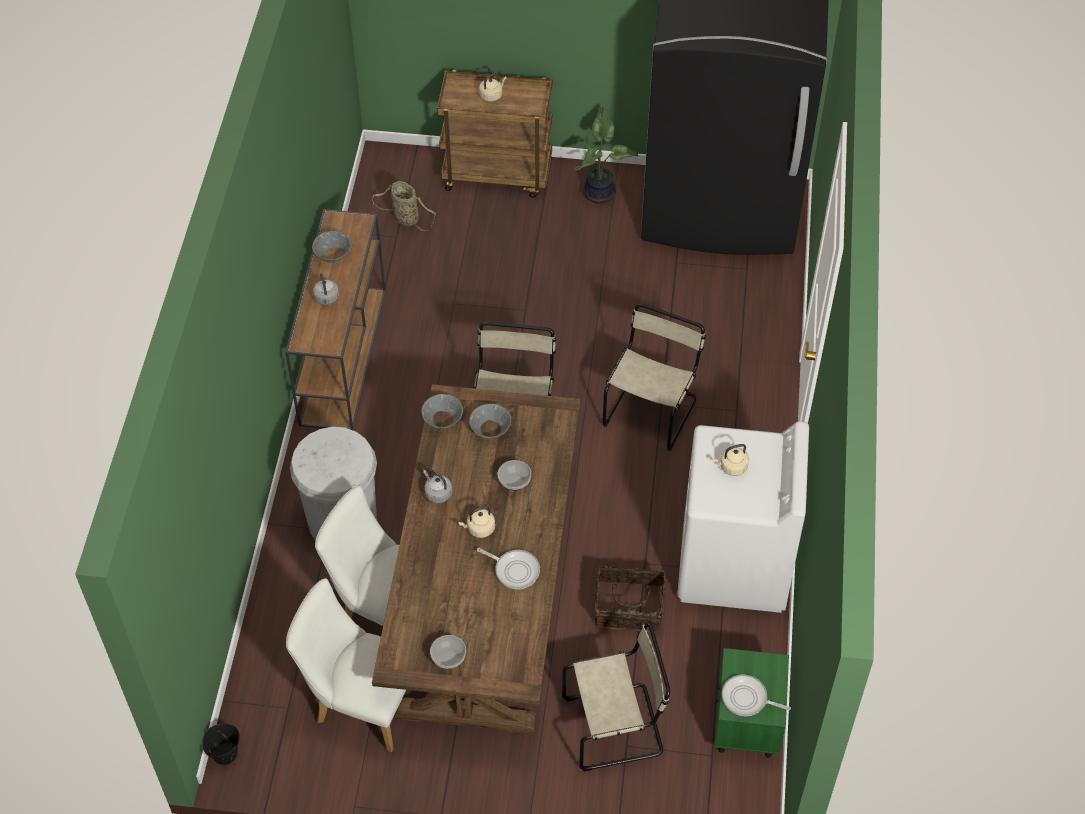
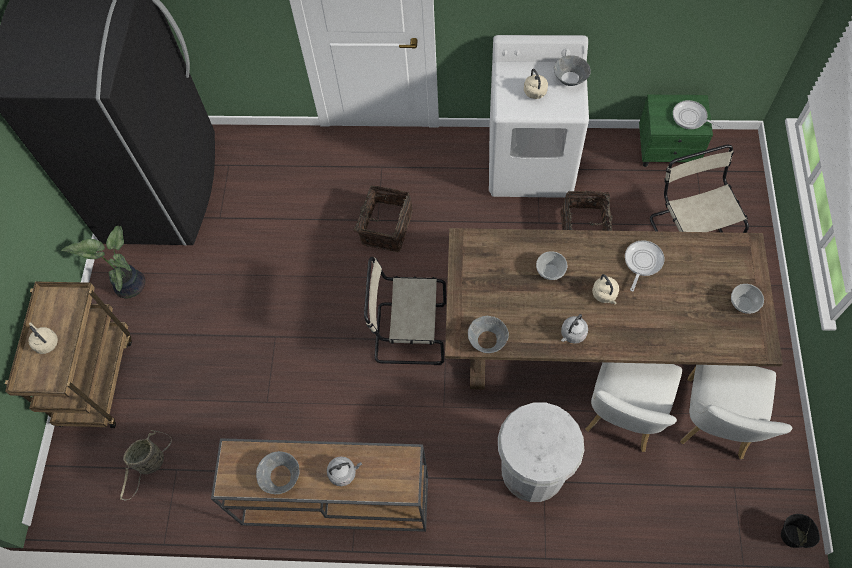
camera: 90 degrees left, 10 degrees up
grey bowl [469,404,511,439] -> grey bowl moved to [554,55,591,86]
beige chair [602,304,706,451] -> basket [349,185,413,252]
frying pan [722,675,791,716] -> frying pan turned 105 degrees clockwise [673,100,725,129]

